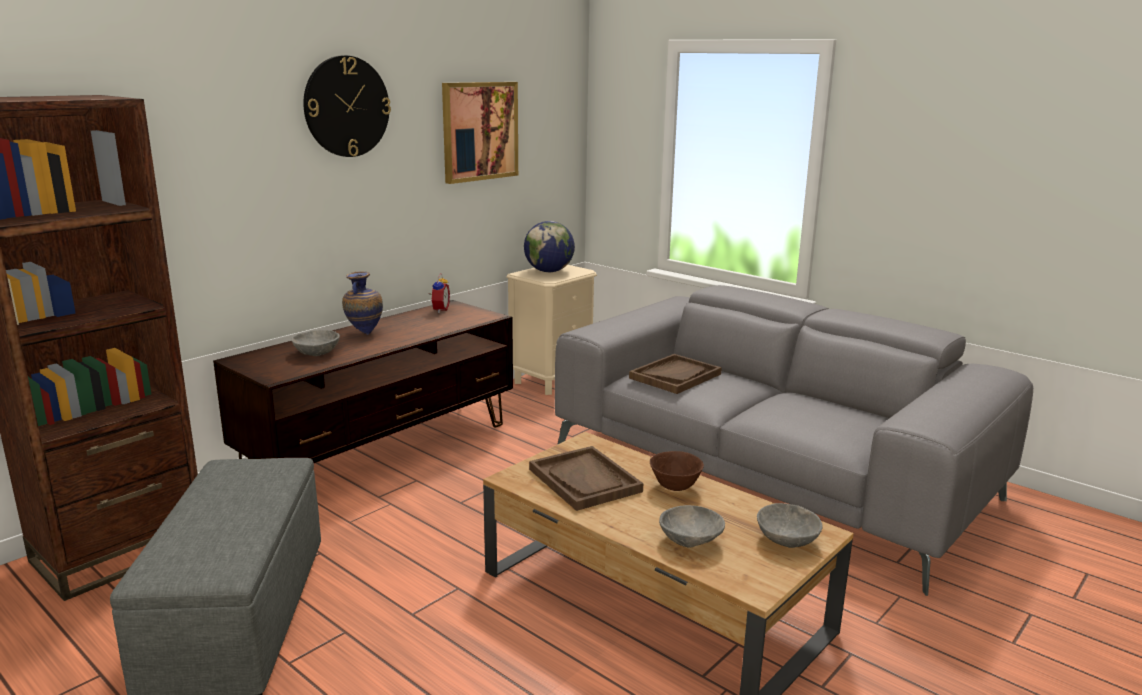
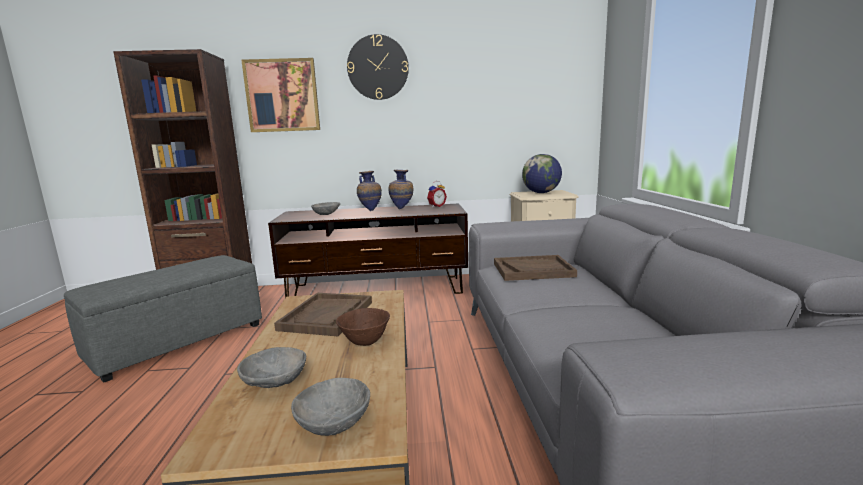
camera: 45 degrees right, 5 degrees down
picture [442,82,518,184] -> picture moved to [241,58,320,132]
none -> vase [388,170,413,209]

